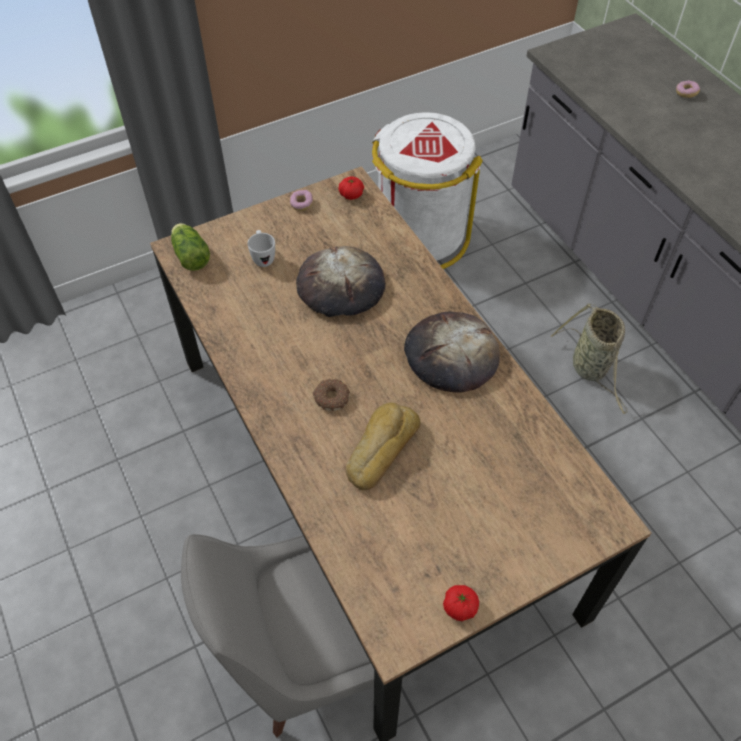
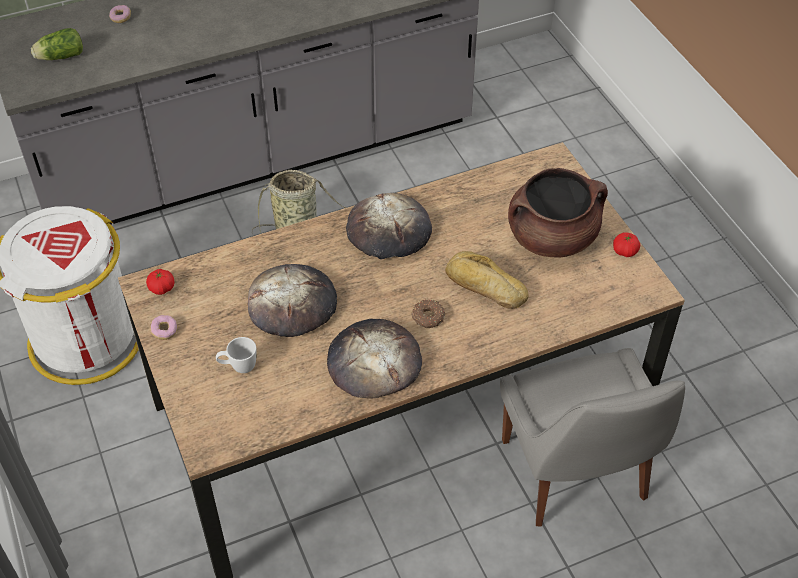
camera: 85 degrees left, 5 degrees down
lettuce [171,223,210,271] -> lettuce moved to [31,28,83,60]
none -> bread [327,319,422,399]
none -> brown cooking pot [508,168,608,258]

